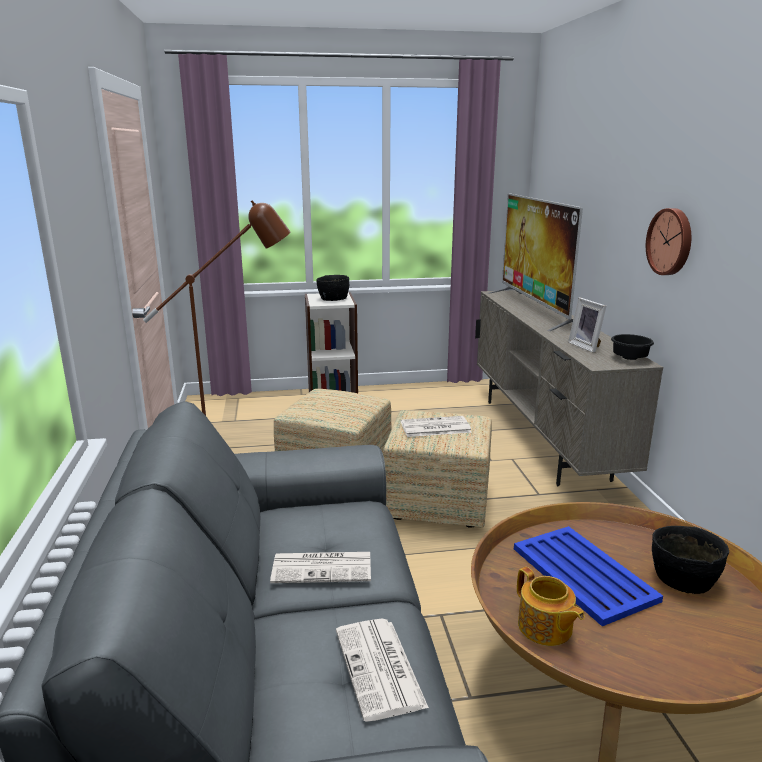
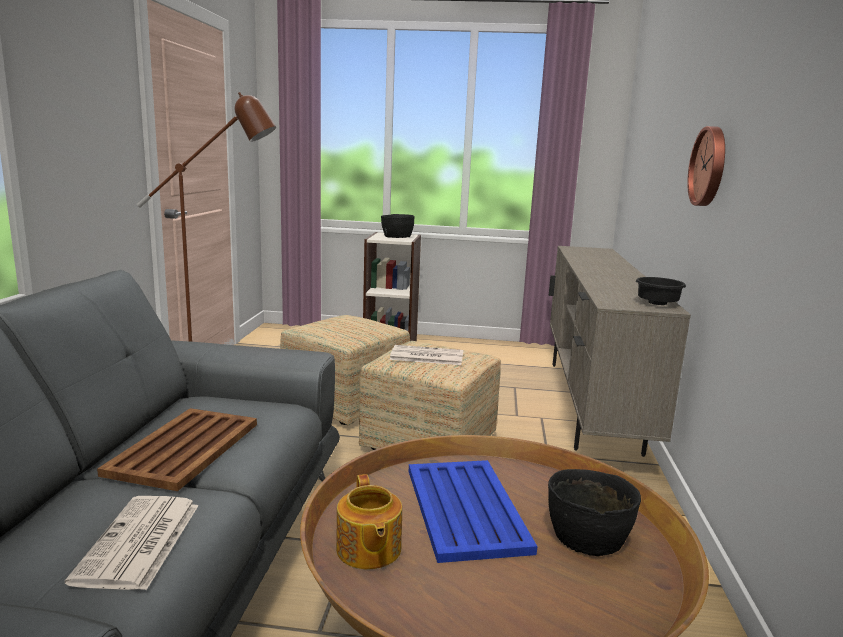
camera: 15 degrees right, 5 degrees down
newspaper [270,552,371,583] -> brown tray [97,408,257,491]
television [489,193,583,331] -> none
picture frame [568,297,606,353] -> none

